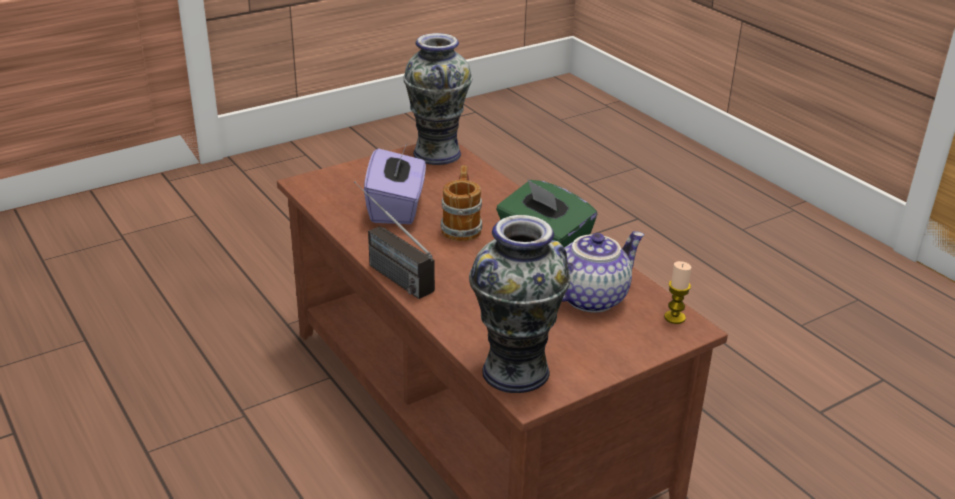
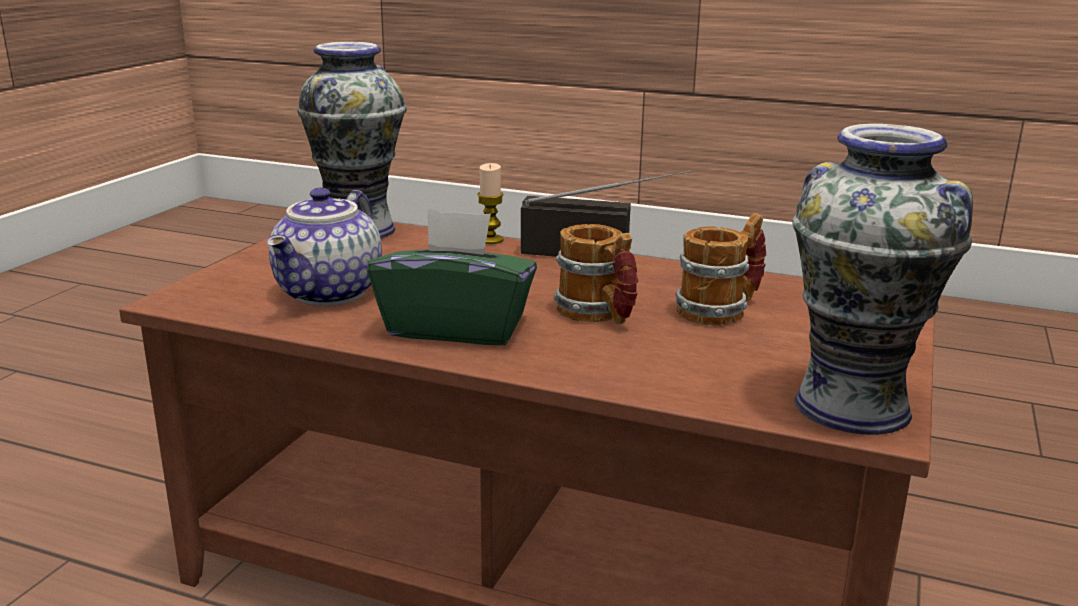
camera: 145 degrees right, 10 degrees down
purple tissue box [364,142,426,224] -> mug [676,213,766,325]
candle [664,261,692,324] -> candle moved to [477,163,504,244]

